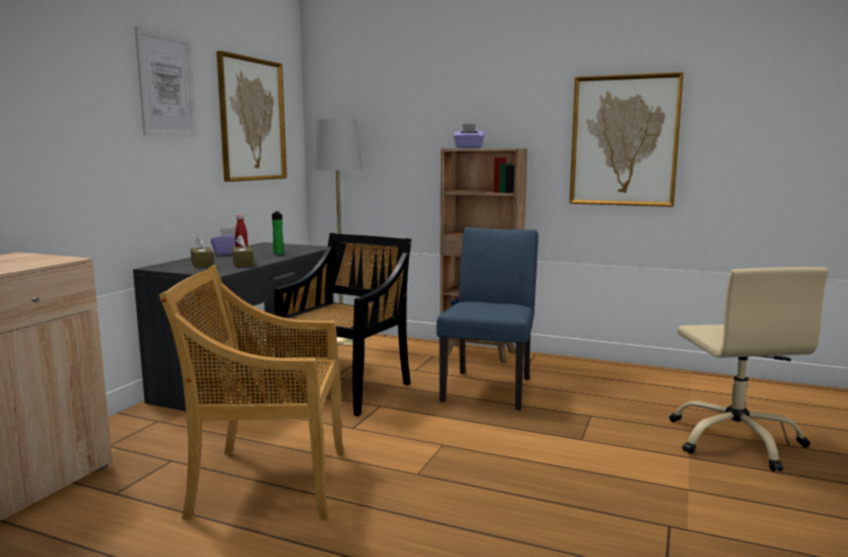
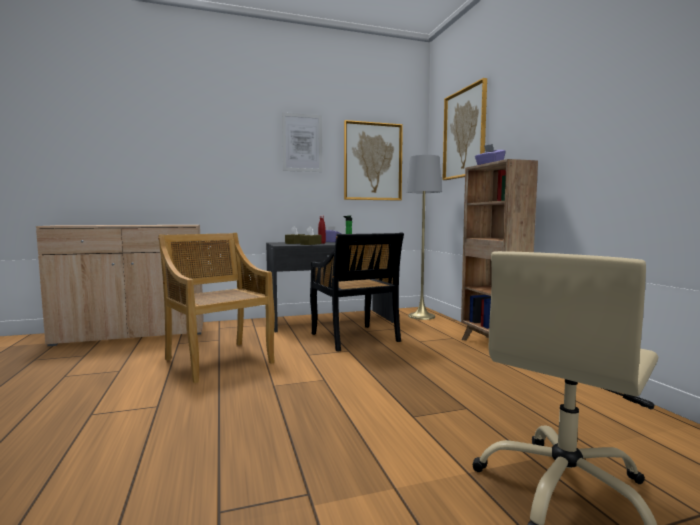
camera: 50 degrees right, 5 degrees down
black chair [274,233,412,416] -> black chair turned 75 degrees clockwise [310,232,404,352]
blue chair [436,227,538,410] -> none
picture [569,72,684,207] -> picture moved to [442,78,487,180]

